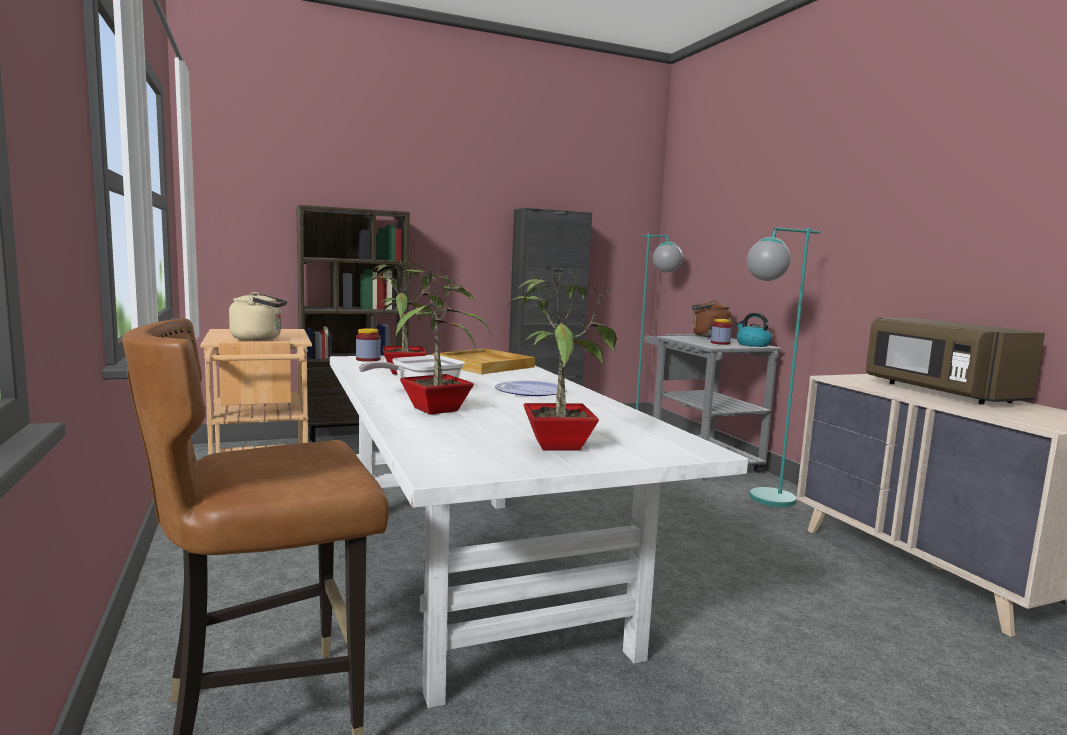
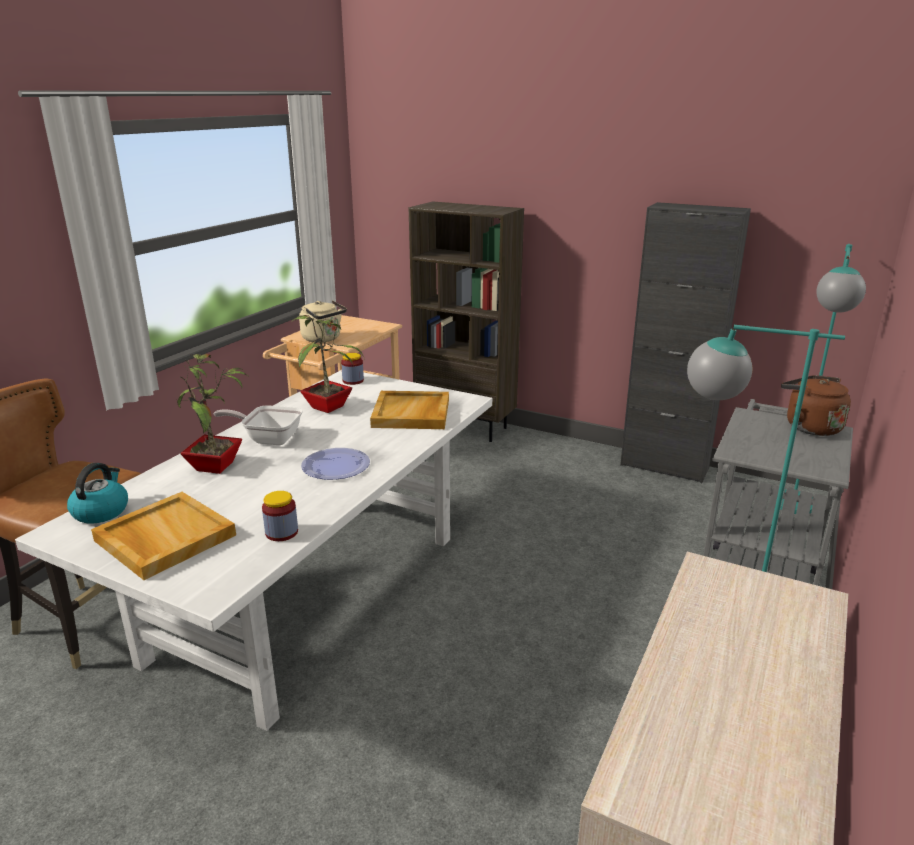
camera: 50 degrees right, 15 degrees up
potted plant [507,271,617,451] -> beige tray [91,492,236,580]
jar [711,319,732,345] -> jar moved to [262,491,298,541]
kettle [736,313,772,347] -> kettle moved to [67,463,128,524]
brown microwave [866,318,1045,405] -> none

